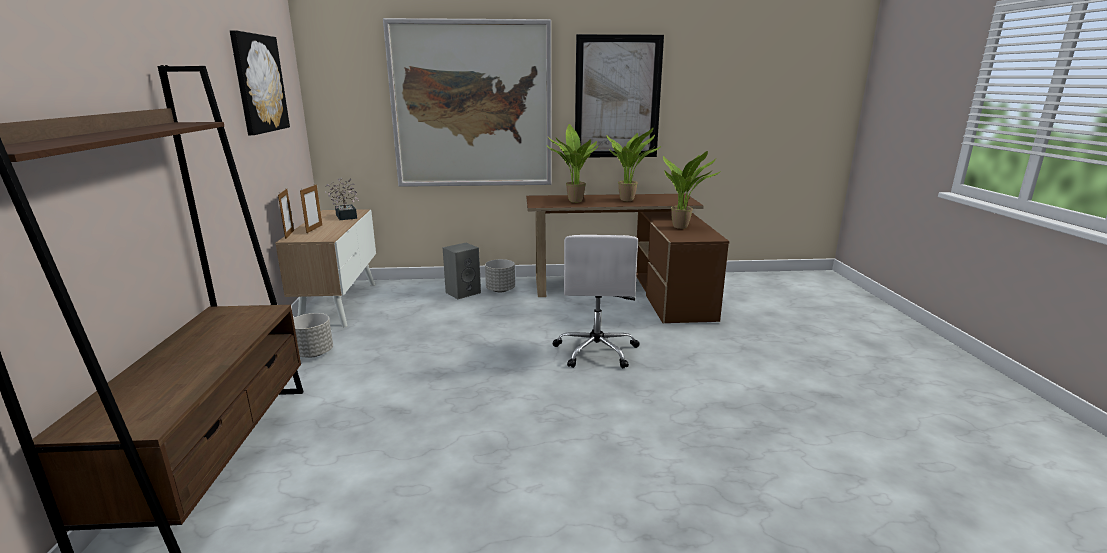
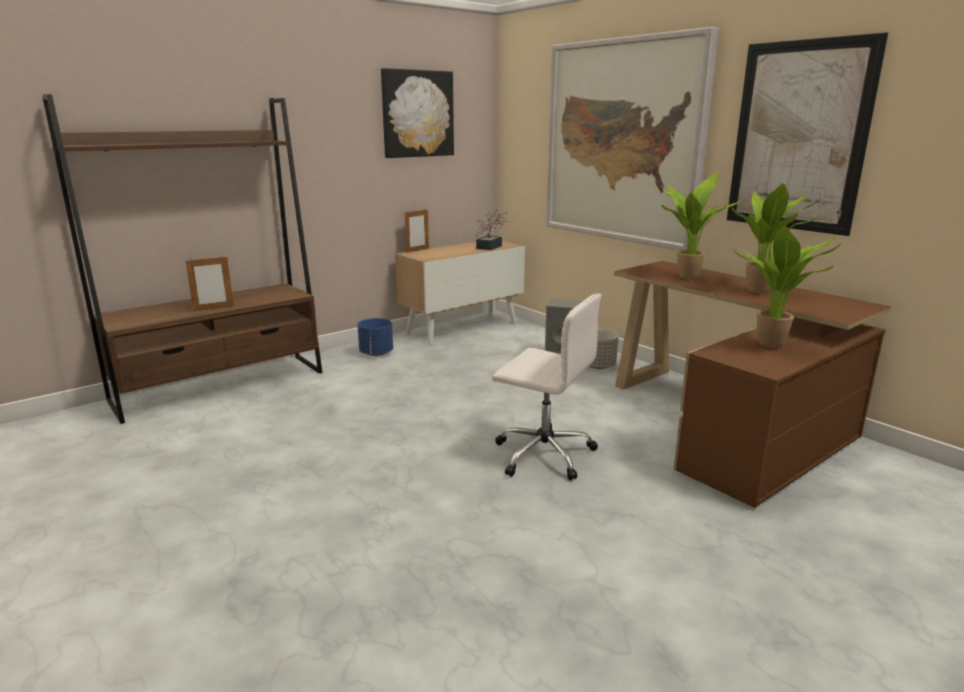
camera: 55 degrees right, 0 degrees up
grey planter [293,313,333,358] -> blue planter [357,318,393,356]
picture frame [300,185,322,233] -> picture frame moved to [186,257,234,312]
white office chair [552,235,640,368] -> white office chair turned 120 degrees counterclockwise [492,293,602,480]

